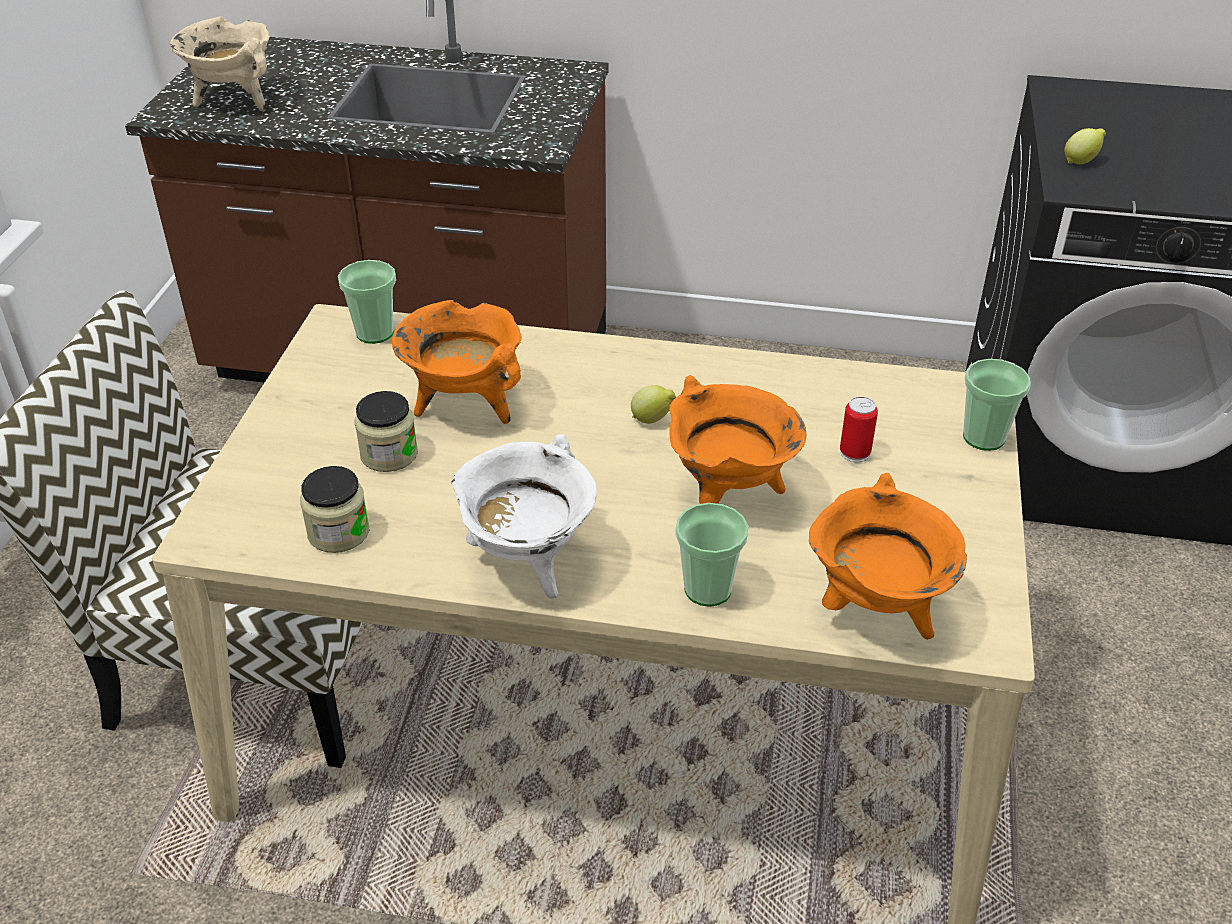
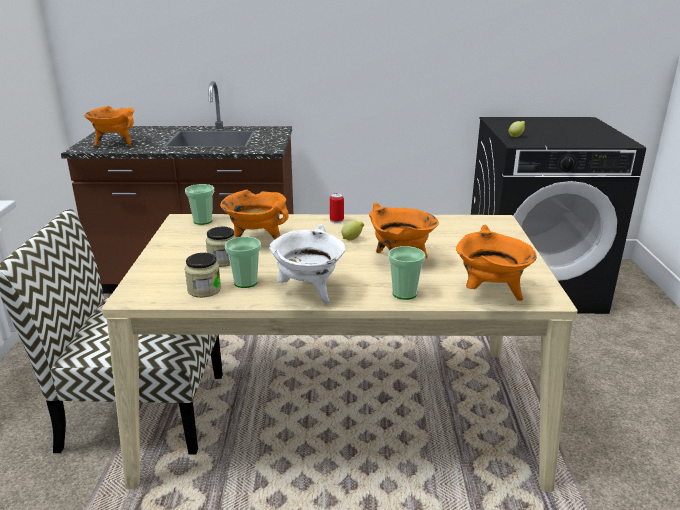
camera: 10 degrees left, 15 degrees down
beige cooking pot [170,17,269,111] -> orange cooking pot [84,106,134,146]
can [840,396,878,462] -> can moved to [330,193,344,224]
cup [963,359,1031,451] -> cup moved to [225,237,261,288]

